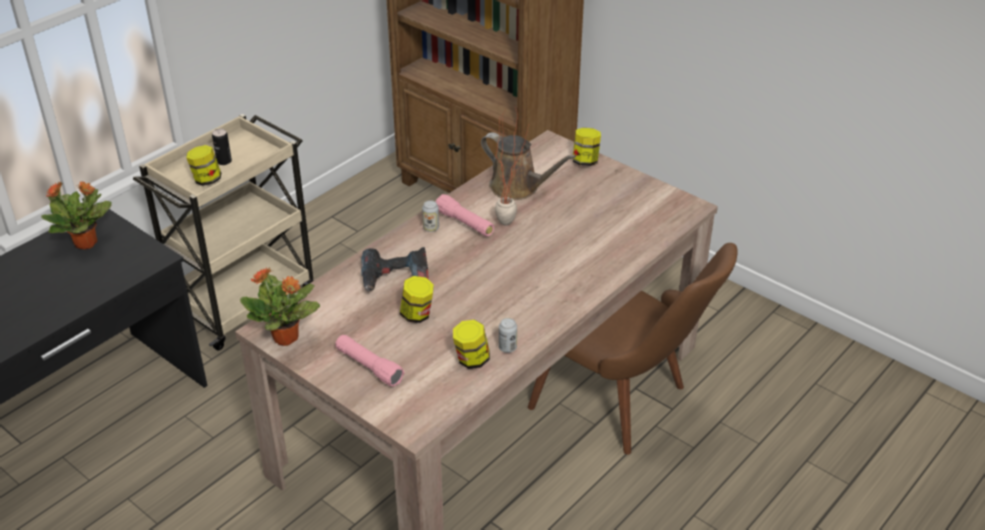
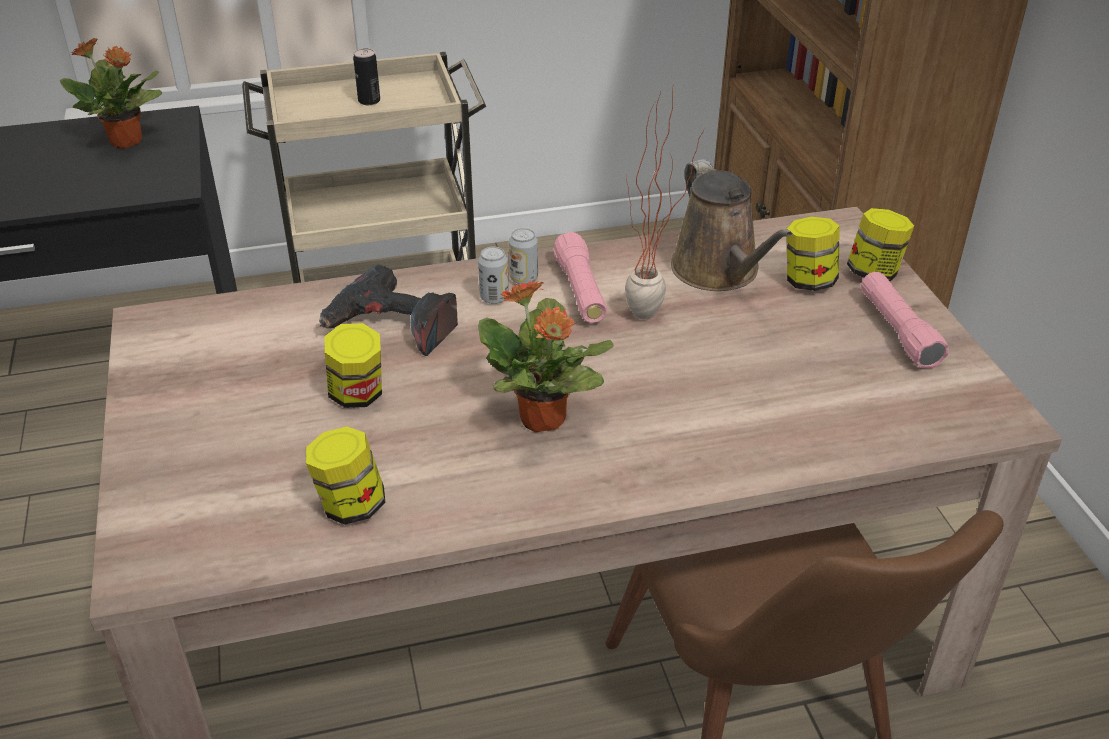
camera: 35 degrees right, 0 degrees up
jar [186,145,221,186] -> jar moved to [787,217,840,291]
potted plant [240,267,320,346] -> potted plant moved to [478,280,614,432]
pink flashlight [335,335,405,387] -> pink flashlight moved to [861,272,949,368]
can [499,318,517,353] -> can moved to [478,246,509,304]

